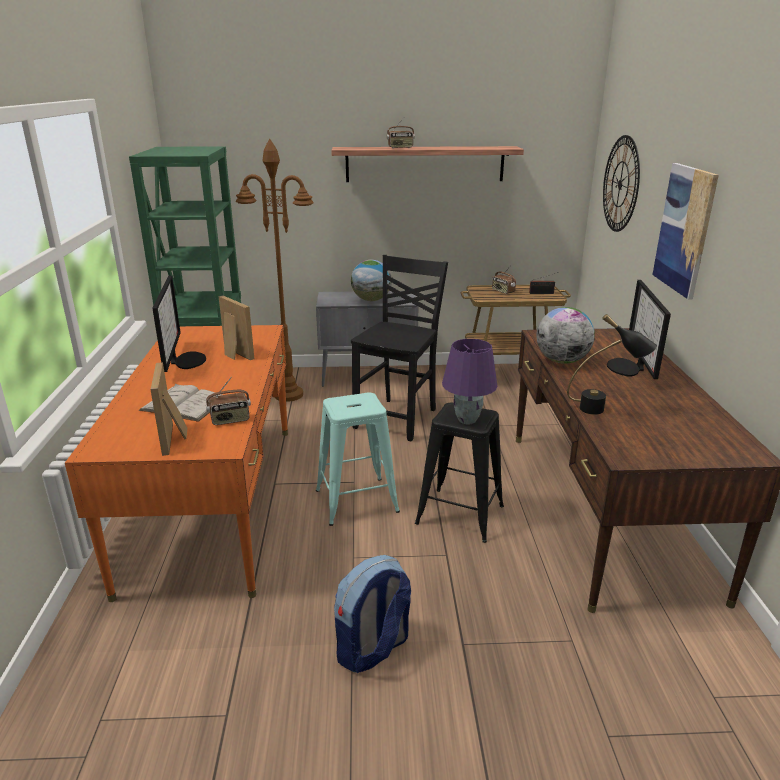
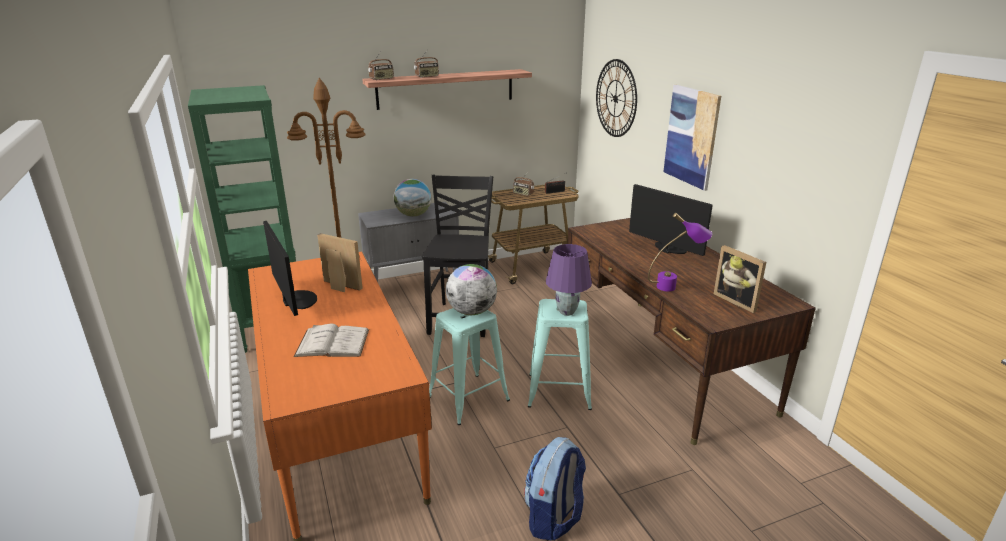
camera: 20 degrees left, 0 degrees up
picture frame [150,362,187,456] -> picture frame moved to [714,245,766,313]
radio [206,376,251,425] -> radio moved to [368,52,394,80]
black stool [415,403,504,543] -> turquoise stool [528,299,592,410]
globe [536,307,595,364] -> globe moved to [446,264,497,315]
black table lamp [567,314,657,415] -> purple table lamp [648,213,712,292]
monitor [607,280,671,379] -> monitor turned 150 degrees clockwise [629,184,713,256]

